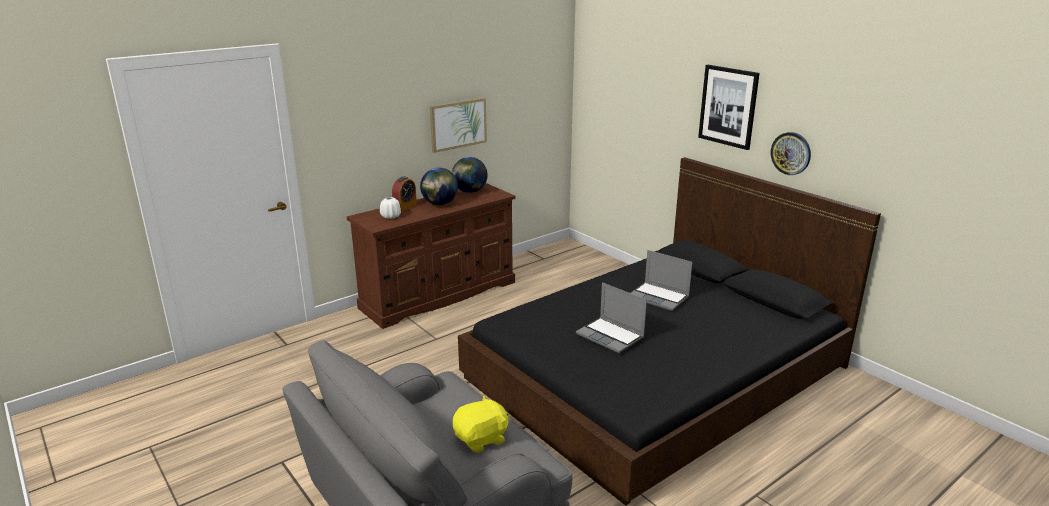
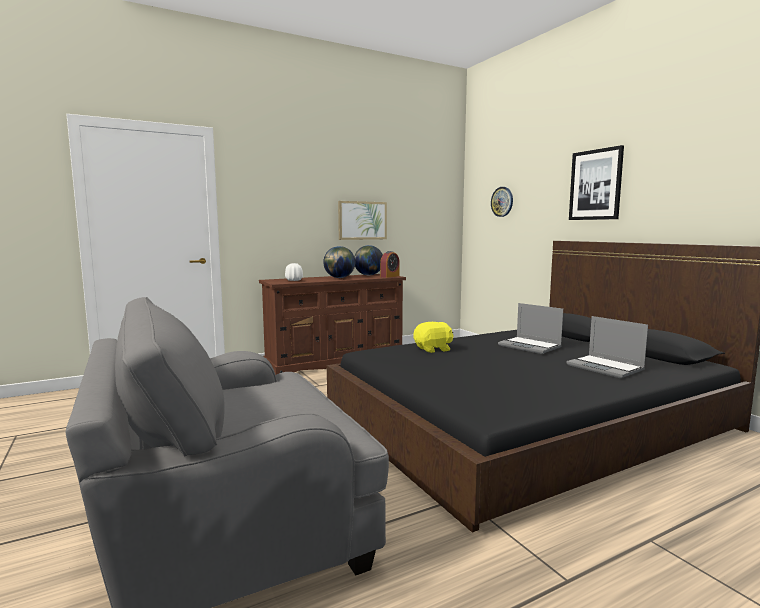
camera: 10 degrees right, 15 degrees down
alarm clock [392,177,417,212] -> alarm clock moved to [380,251,400,278]
yellow plush toy [453,396,509,453] -> yellow plush toy moved to [414,322,454,353]
laptop [576,282,647,353] -> laptop moved to [566,316,648,378]
wall clock [770,132,811,175] -> wall clock moved to [491,187,513,217]

